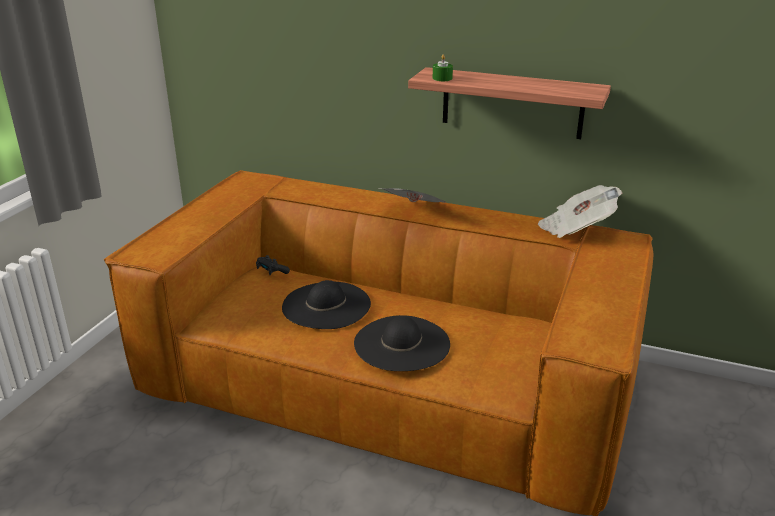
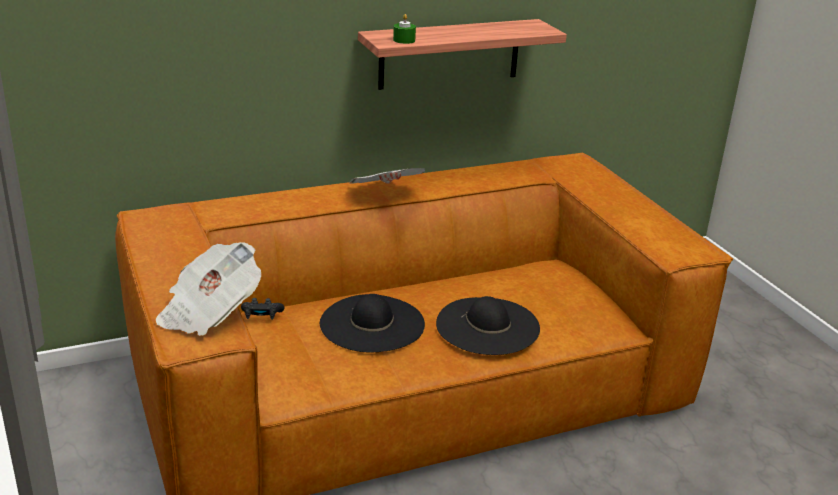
camera: 45 degrees left, 0 degrees up
newspaper [538,185,622,238] -> newspaper moved to [156,242,261,336]

